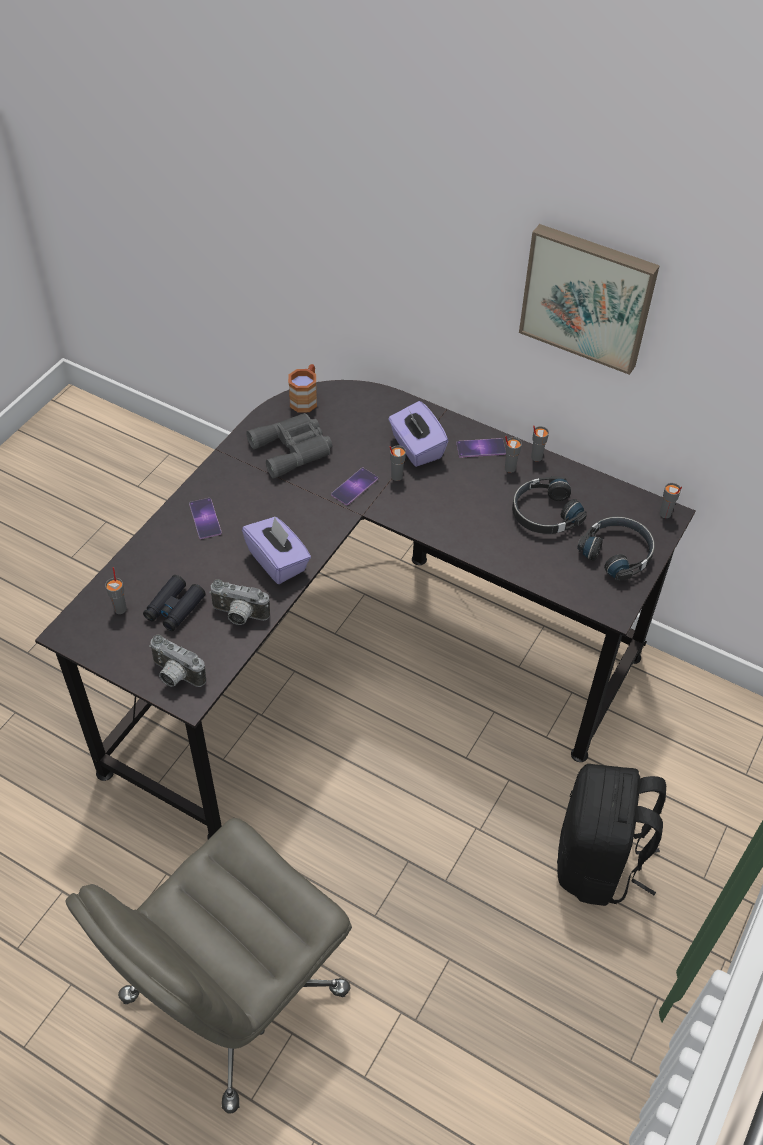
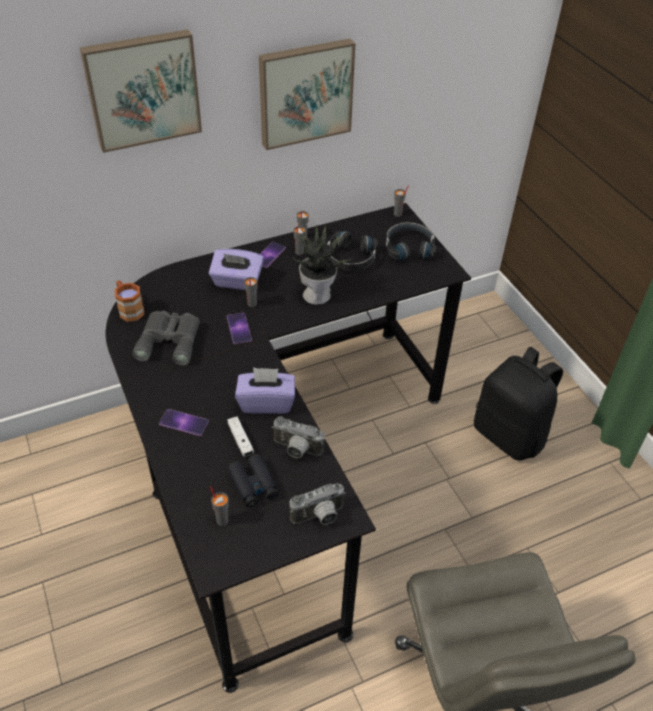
camera: 55 degrees left, 5 degrees down
camera [209,579,270,625] -> camera turned 60 degrees clockwise [272,416,325,458]
none -> picture [80,29,202,153]
none -> white game controller [227,416,254,457]
none -> potted plant [293,225,352,305]

